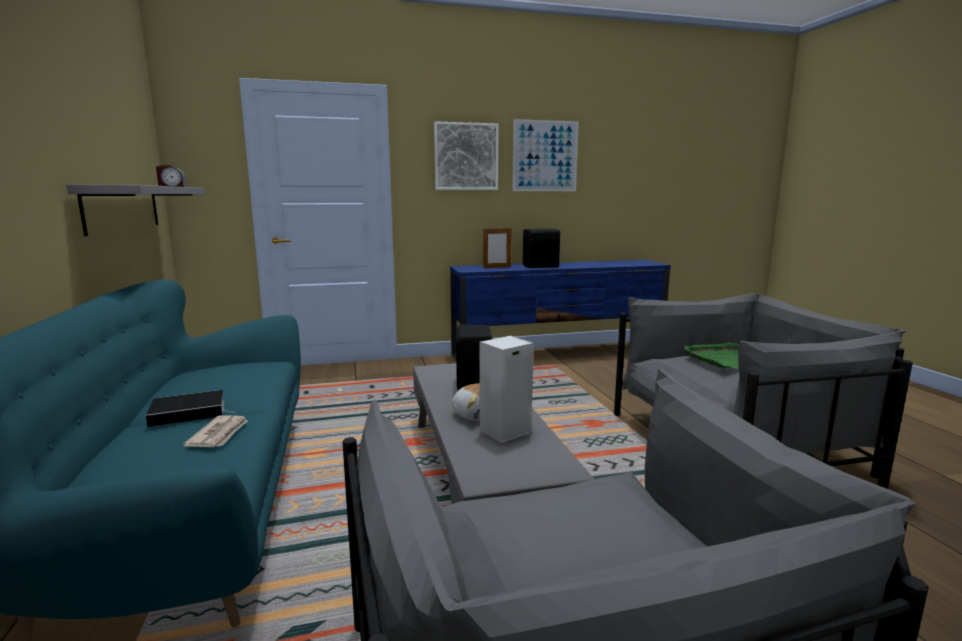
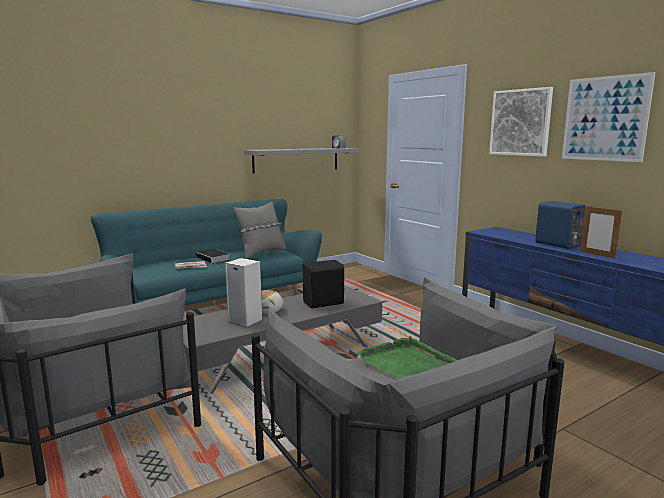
camera: 70 degrees right, 0 degrees up
picture frame [483,227,512,268] -> picture frame moved to [580,205,622,258]
black speaker [523,229,561,268] -> blue speaker [535,201,586,249]
none -> grey pillow [233,202,286,259]

